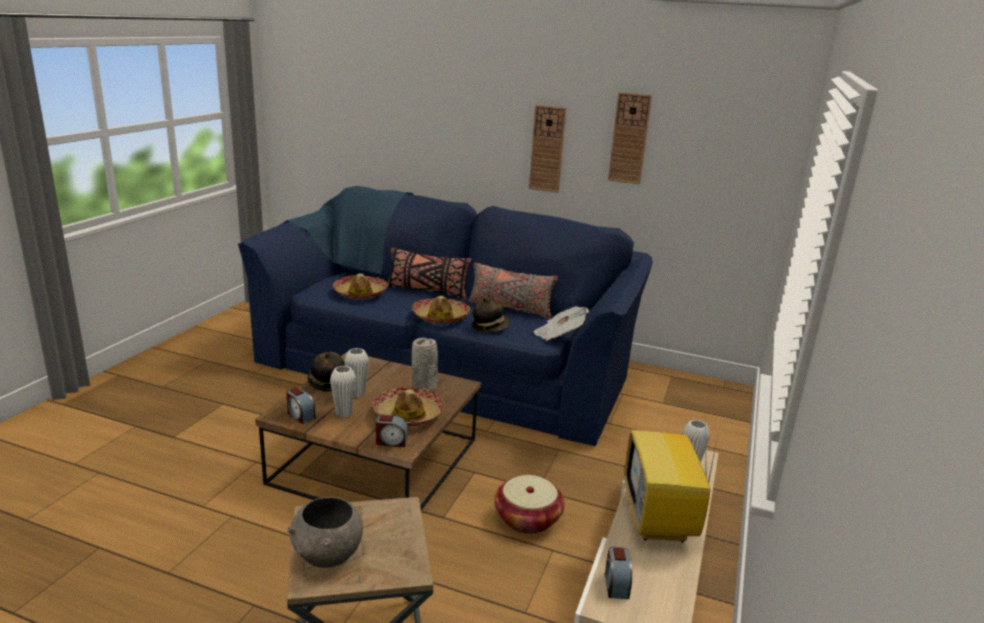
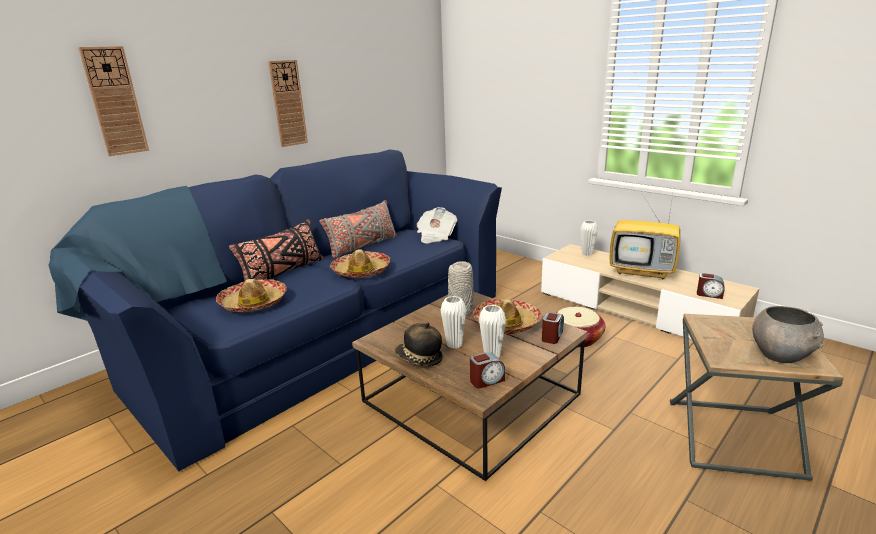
camera: 65 degrees left, 0 degrees up
hat [472,298,510,333] -> none
wall clock [608,92,652,184] -> wall clock moved to [78,46,149,156]

